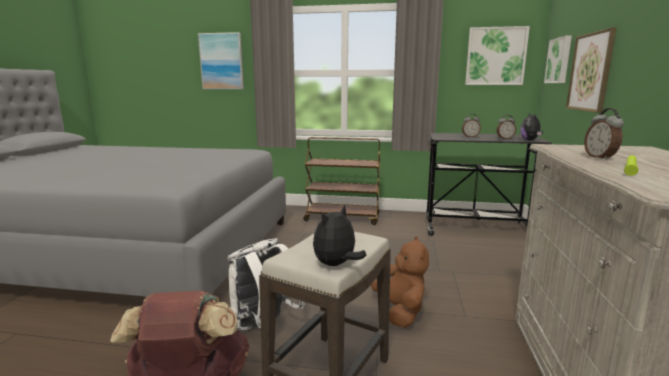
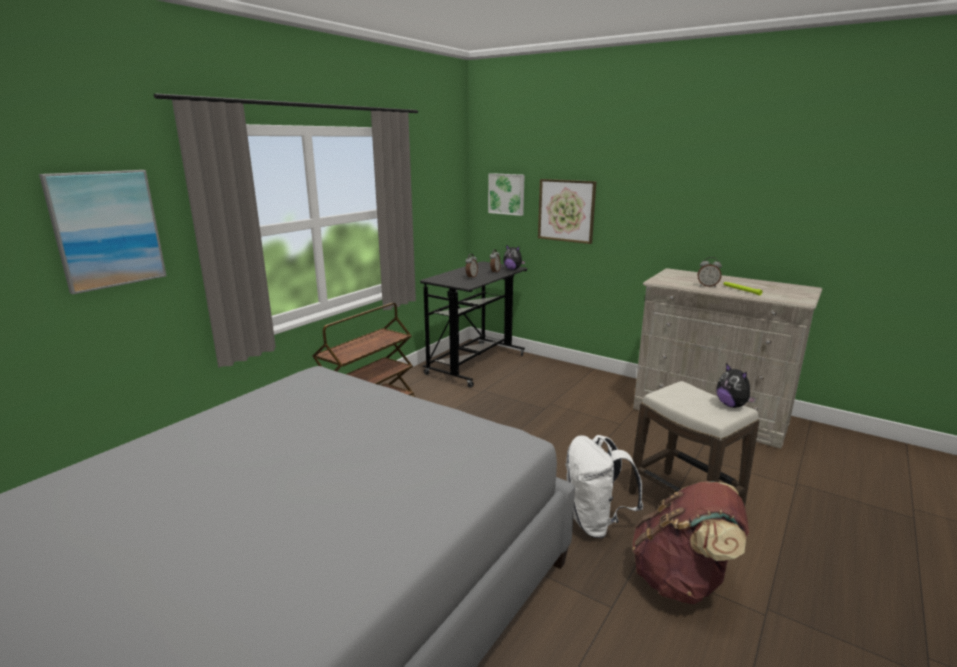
camera: 65 degrees left, 5 degrees up
brown plush toy [371,237,429,328] -> none
picture [465,26,530,85] -> none

